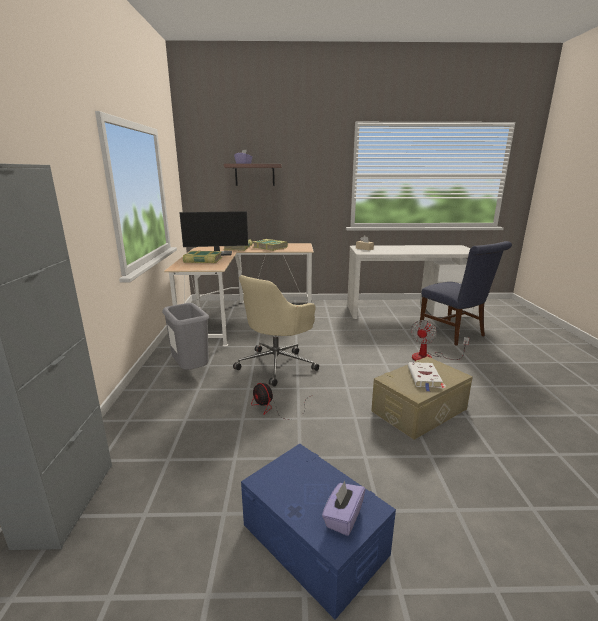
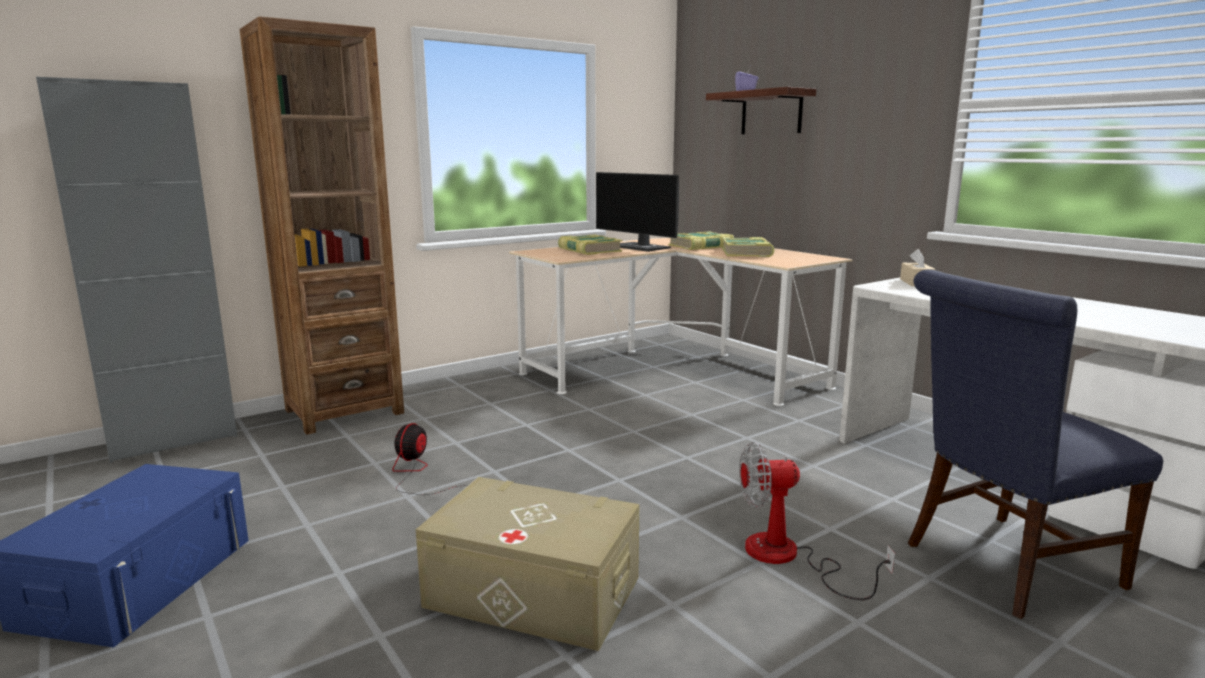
camera: 55 degrees right, 5 degrees down
grey trash can [162,303,209,370] -> none
beige office chair [233,275,319,387] -> none
purple tissue box [322,481,366,536] -> none
white book [408,362,443,392] -> none
blue chair [420,241,512,345] -> blue chair turned 45 degrees clockwise [908,269,1163,619]
none -> brown bookcase [240,16,404,435]

